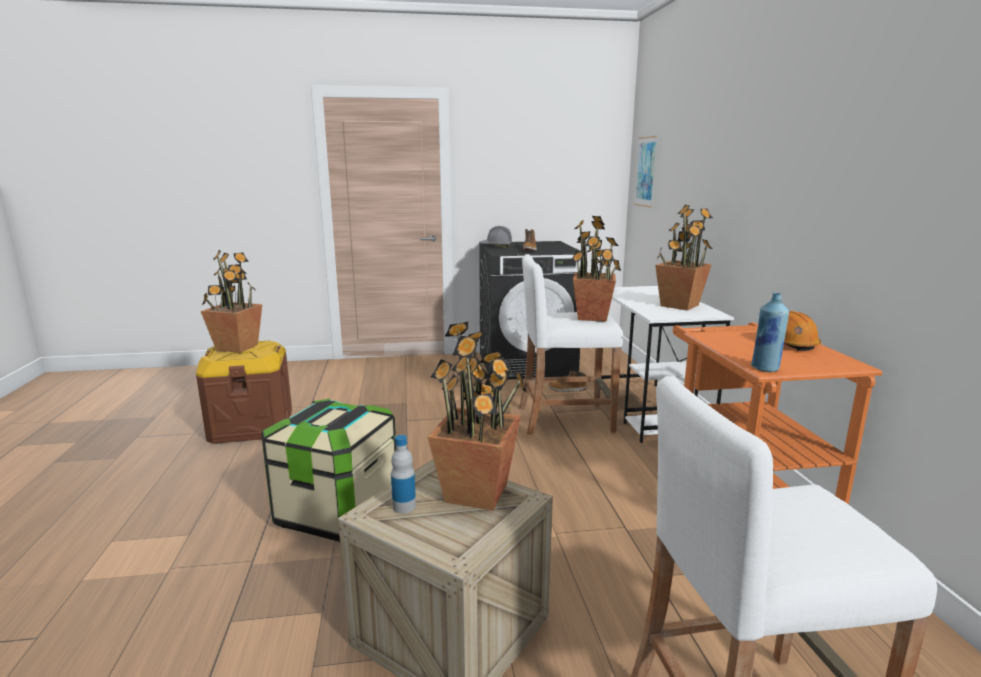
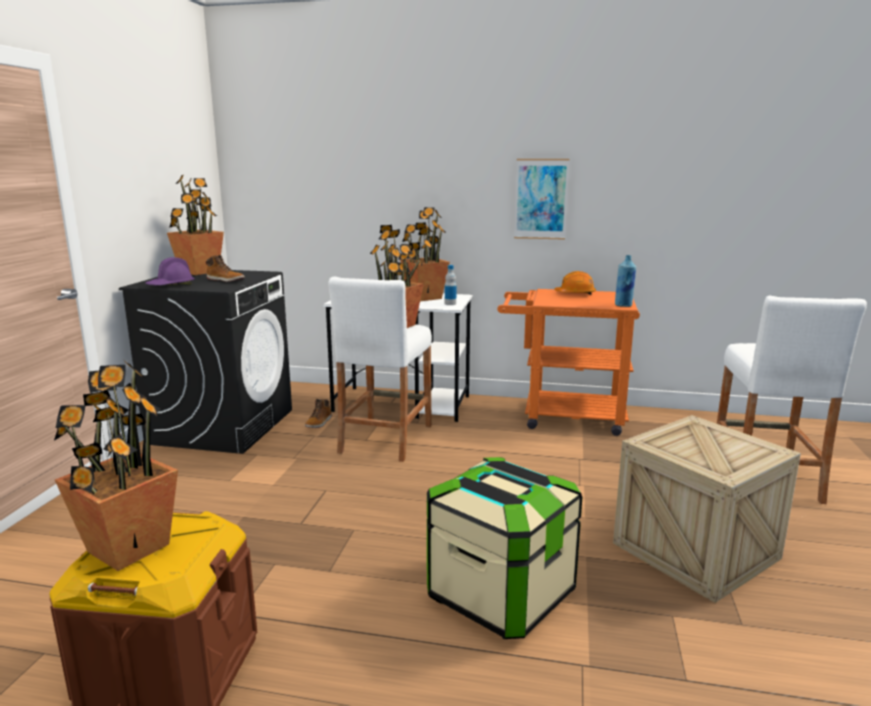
camera: 70 degrees left, 0 degrees up
bottle [391,435,416,513] -> bottle moved to [445,265,456,305]
potted plant [428,322,527,511] -> potted plant moved to [167,175,224,275]
grey hard hat [479,226,512,248] -> purple hard hat [145,257,195,286]
picture [634,136,658,208] -> picture moved to [514,159,570,240]

